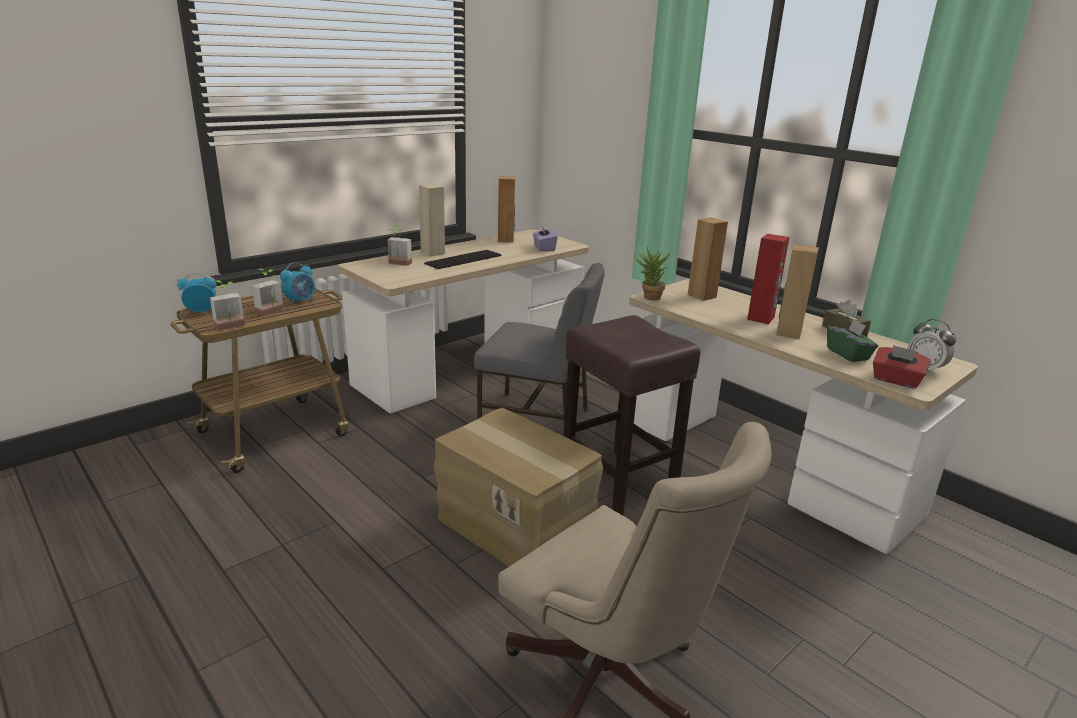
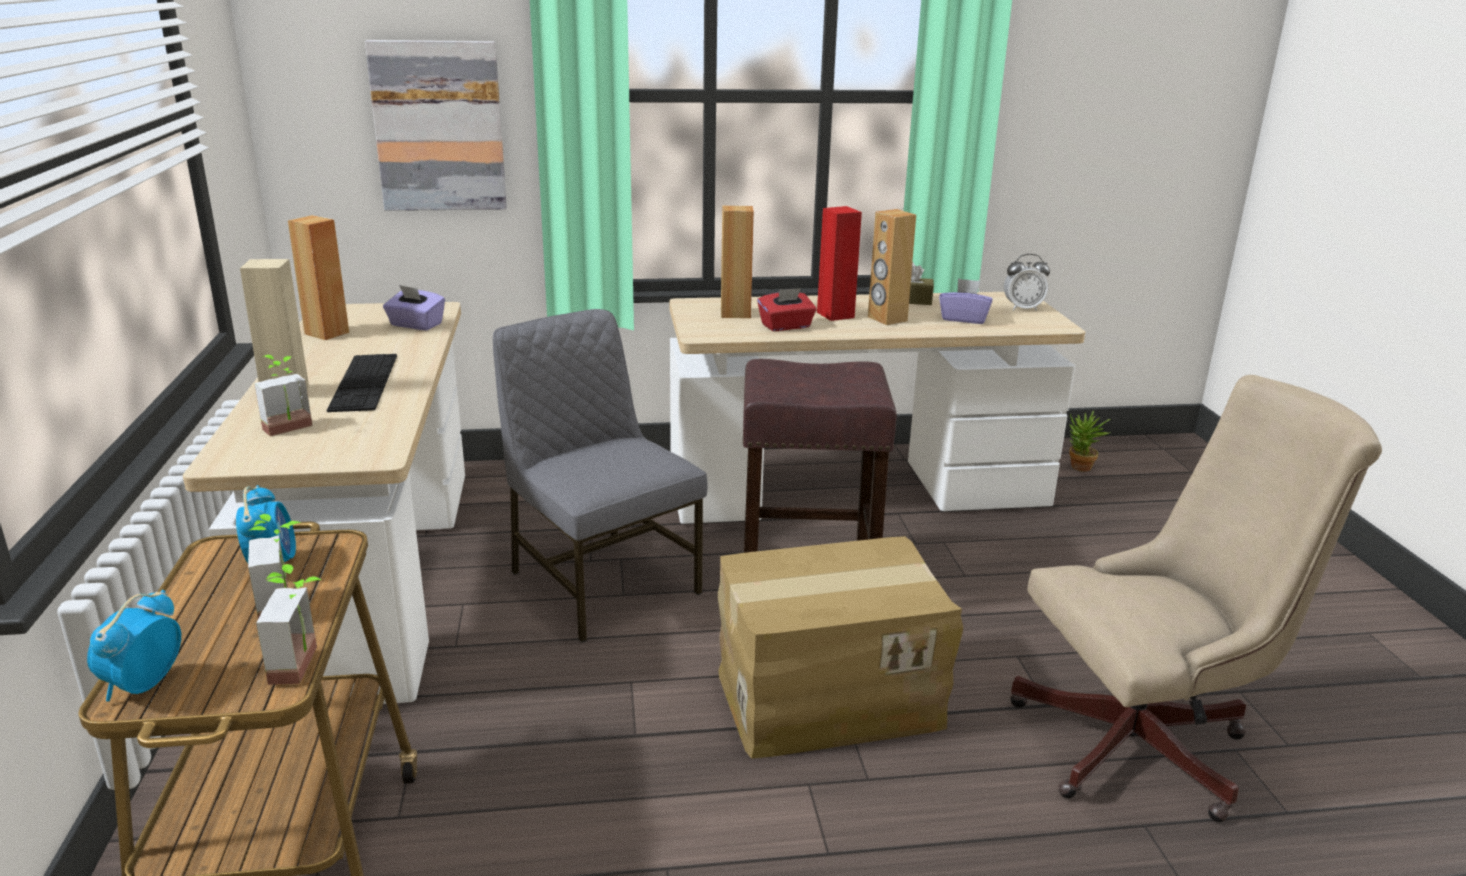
camera: 55 degrees left, 0 degrees up
grey chair [474,263,605,421] -> grey chair turned 90 degrees counterclockwise [493,309,708,643]
potted plant [633,247,671,301] -> potted plant moved to [1069,410,1111,472]
green tissue box [827,319,878,362] -> purple tissue box [939,278,993,324]
red tissue box [873,345,931,389] -> red tissue box moved to [757,288,817,331]
none -> picture [365,40,507,211]

